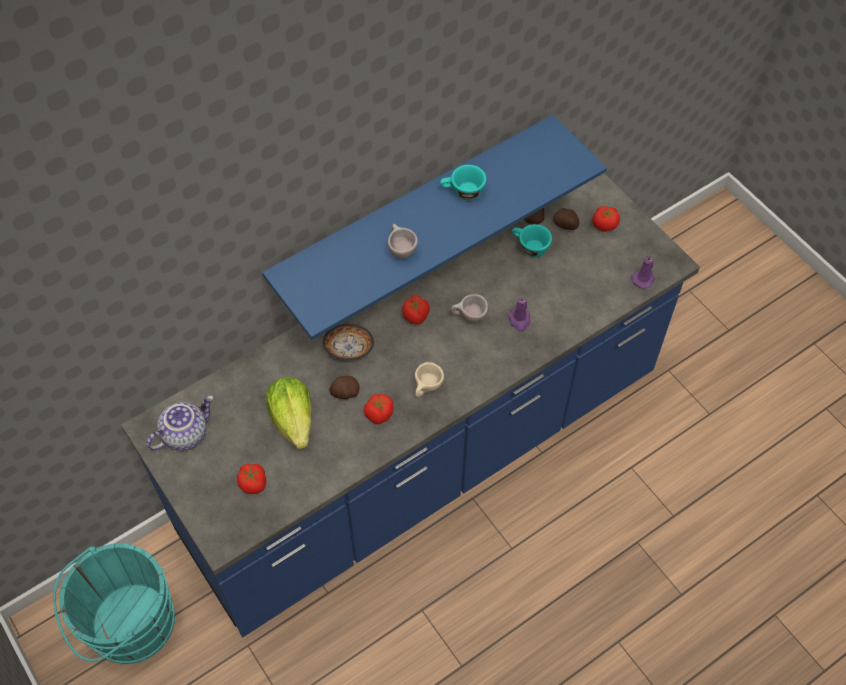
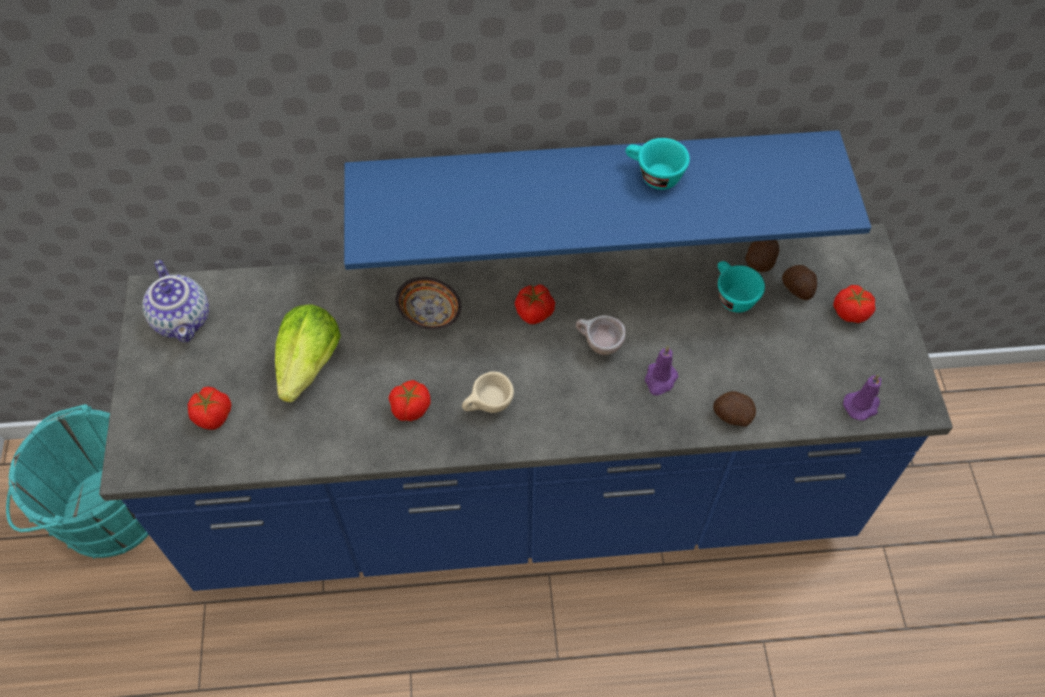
camera: 30 degrees right, 0 degrees up
teapot [146,395,214,451] -> teapot turned 75 degrees clockwise [142,260,209,342]
potato [330,376,360,399] -> potato moved to [713,391,756,427]
beige cup [388,224,418,258] -> none

